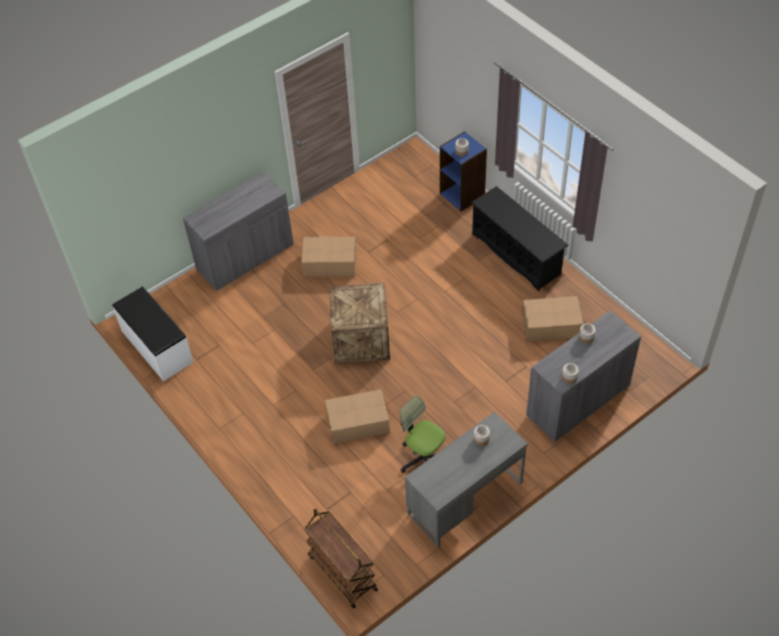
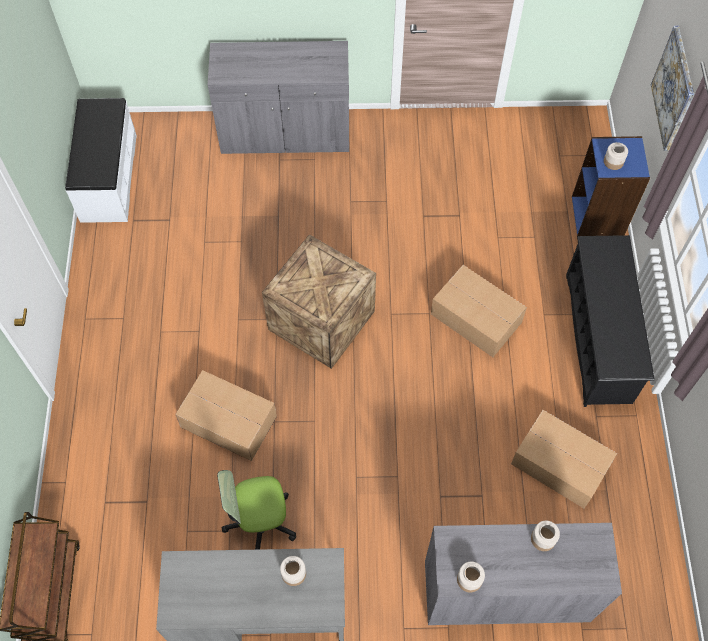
camera: 35 degrees right, 10 degrees up
cardboard box [301,237,356,277] -> cardboard box moved to [431,265,527,357]
office chair [400,396,446,473] -> office chair turned 90 degrees counterclockwise [217,470,296,550]
none -> picture [651,26,694,151]

